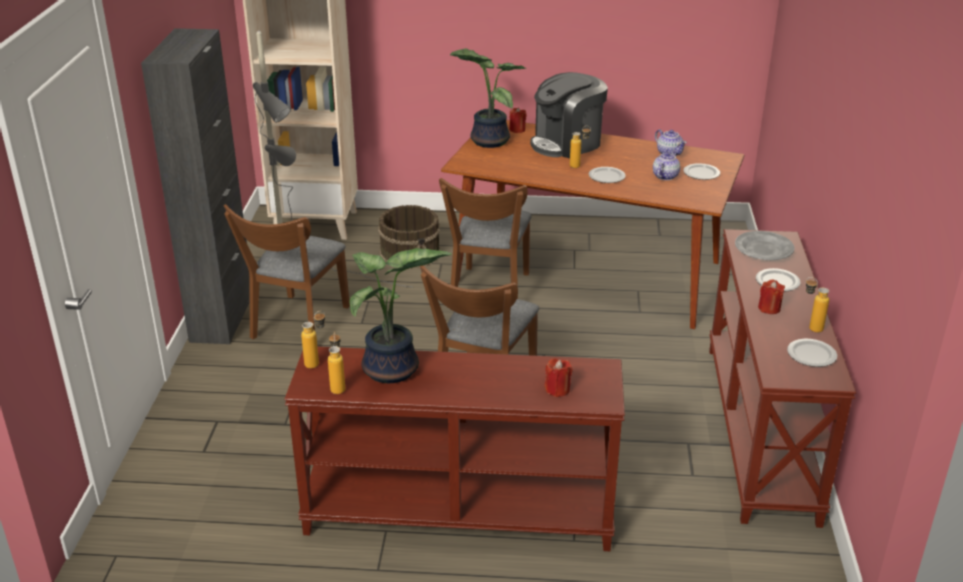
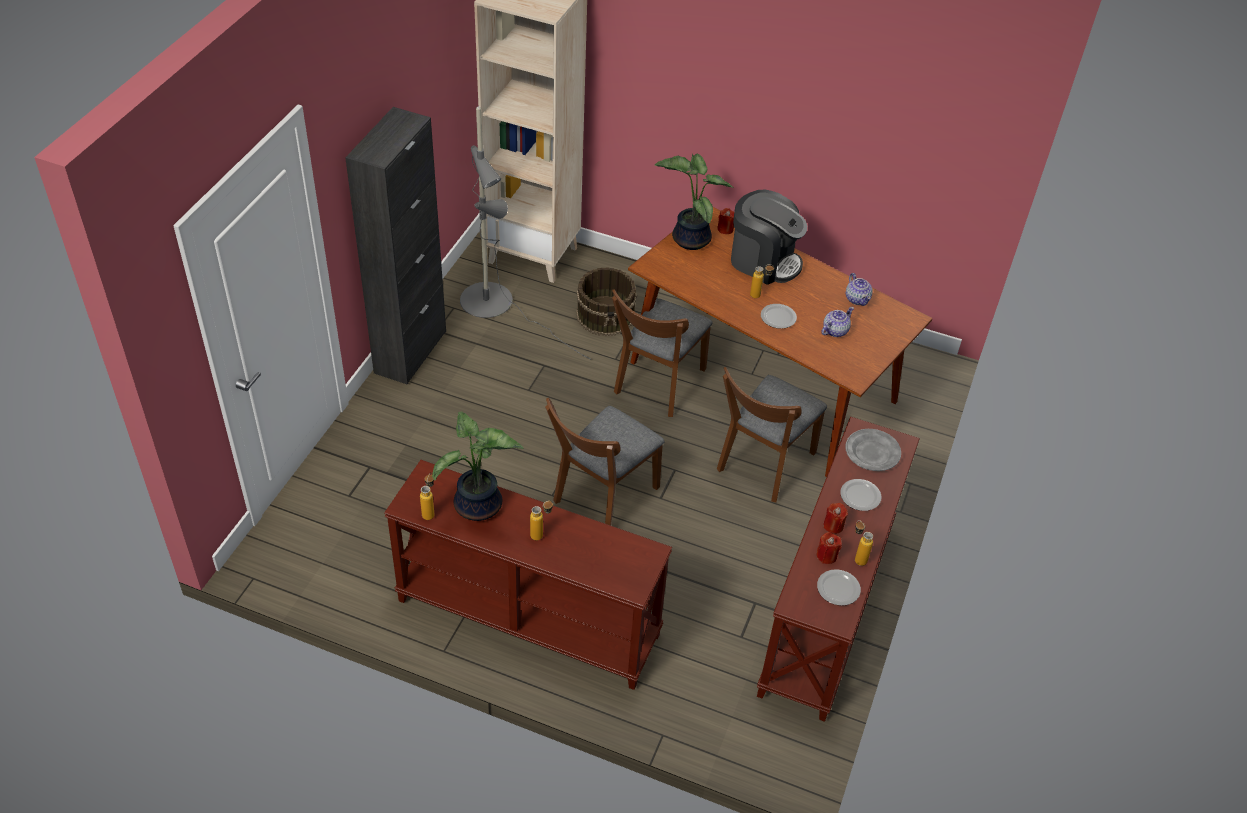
camera: 15 degrees right, 15 degrees up
brown chair [223,204,350,339] -> brown chair moved to [717,367,827,502]
bottle [301,311,325,369] -> bottle moved to [530,501,553,541]
coffee machine [530,72,608,158] -> coffee machine turned 135 degrees counterclockwise [731,190,807,285]
red candle [545,358,572,397] -> red candle moved to [817,532,842,564]
plate [683,163,720,180] -> none

